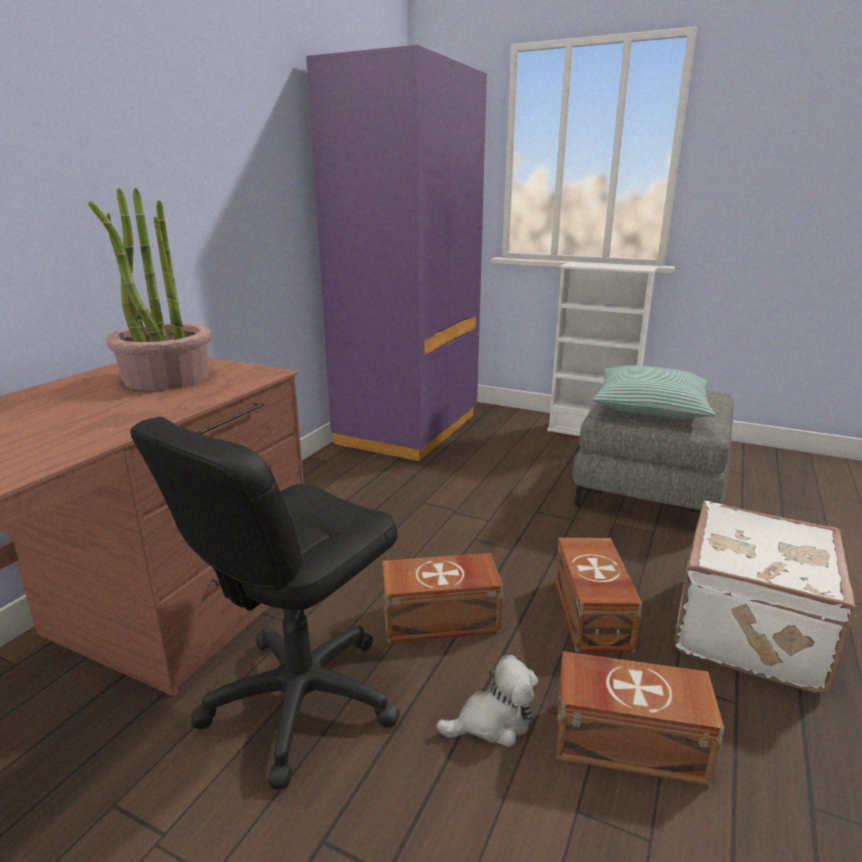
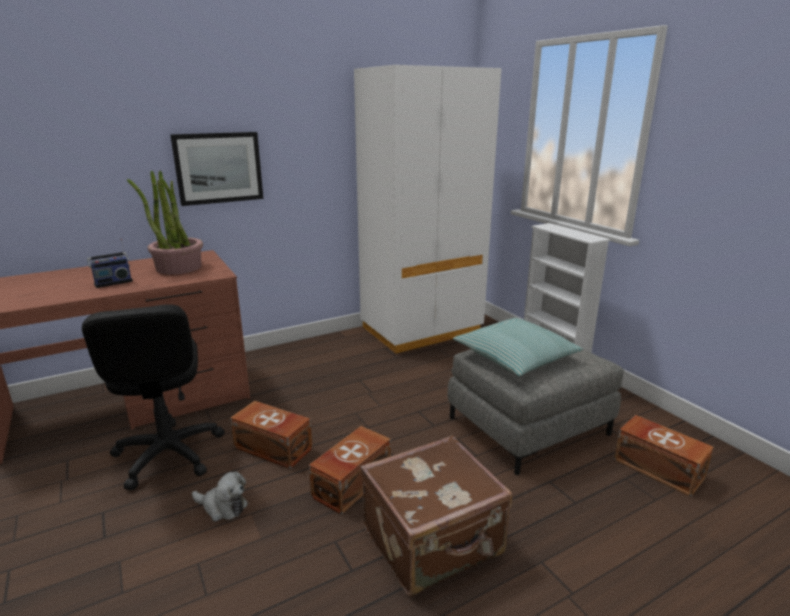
camera: 35 degrees right, 0 degrees up
black office chair [130,417,400,789] -> black office chair turned 90 degrees counterclockwise [82,304,225,490]
purple wardrobe [306,45,487,462] -> white wardrobe [354,65,502,354]
brown storage box [556,651,724,786] -> brown storage box moved to [614,415,714,497]
white suitcase [674,501,856,693] -> brown suitcase [361,435,512,597]
none -> radio [87,239,133,288]
none -> picture [170,132,263,206]

